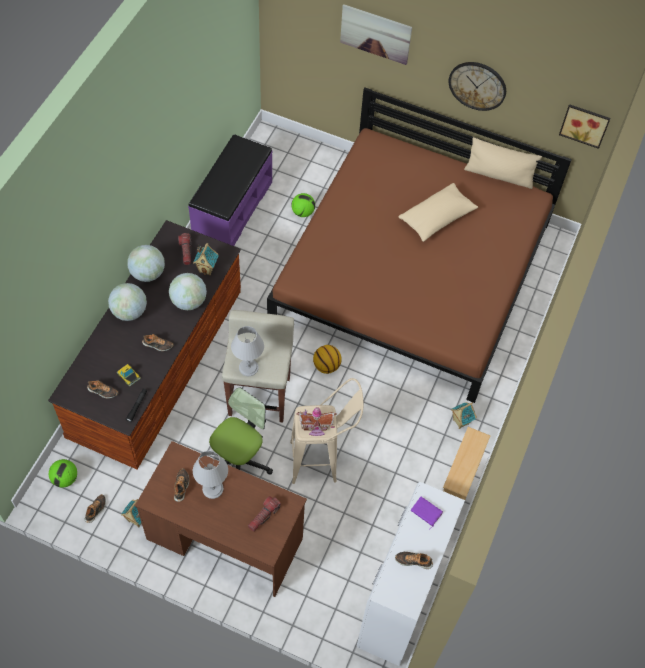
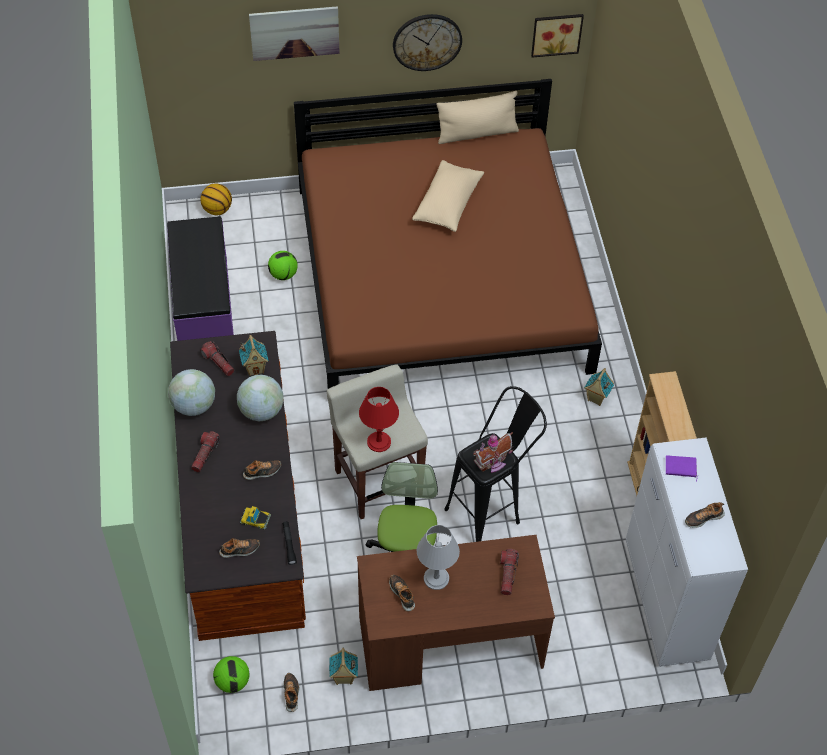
camera: 30 degrees left, 5 degrees down
globe [108,283,147,321] -> flashlight [191,431,220,472]
grey table lamp [231,326,264,376] -> red table lamp [359,387,399,452]
beige stool [290,378,364,484] -> black stool [444,386,547,542]
basketball [313,345,342,374] -> basketball moved to [200,184,232,215]

